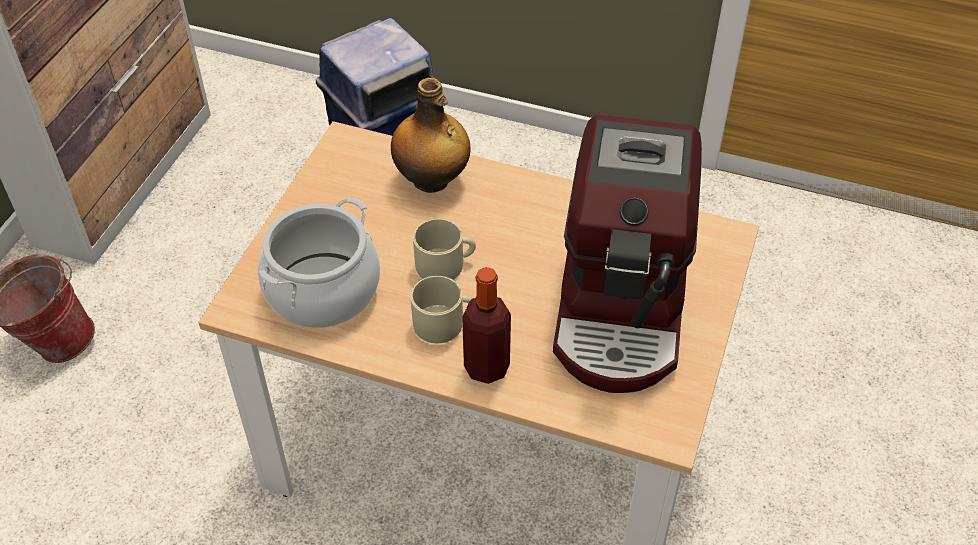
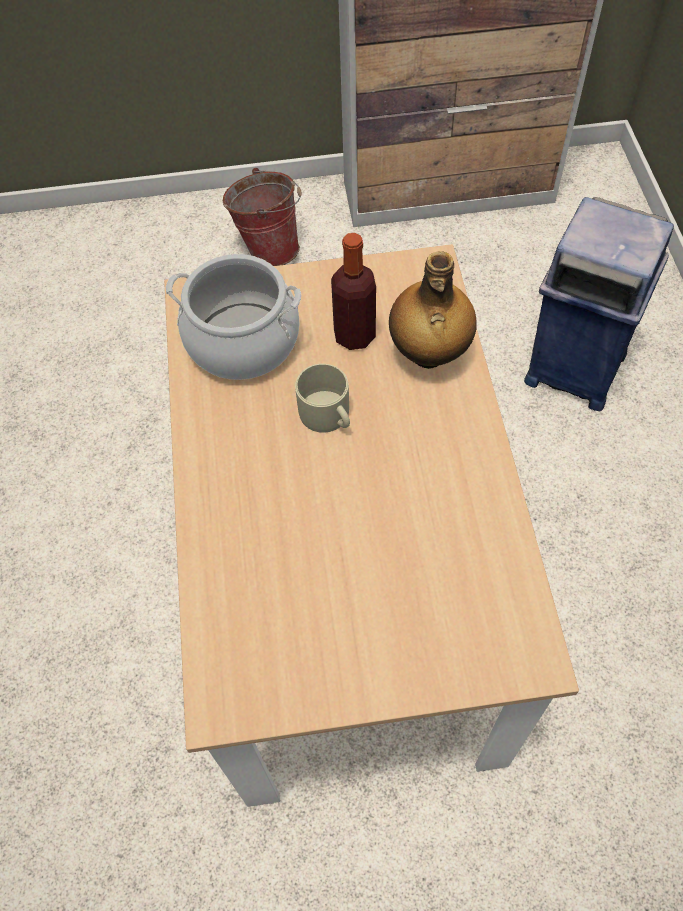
camera: 65 degrees right, 10 degrees up
beige mug [410,276,473,343] -> none
bottle [463,267,511,384] -> bottle moved to [331,233,376,350]
coffee machine [553,115,702,393] -> none

